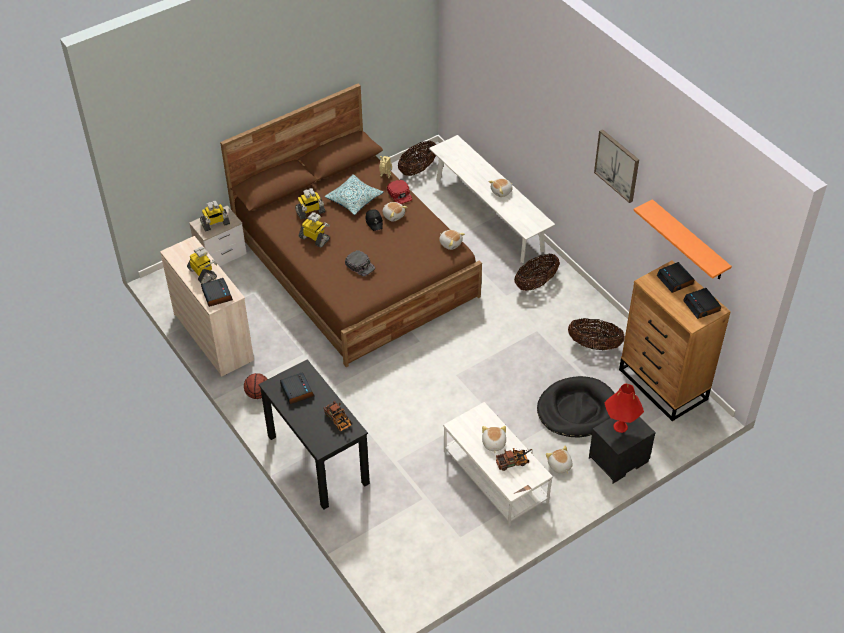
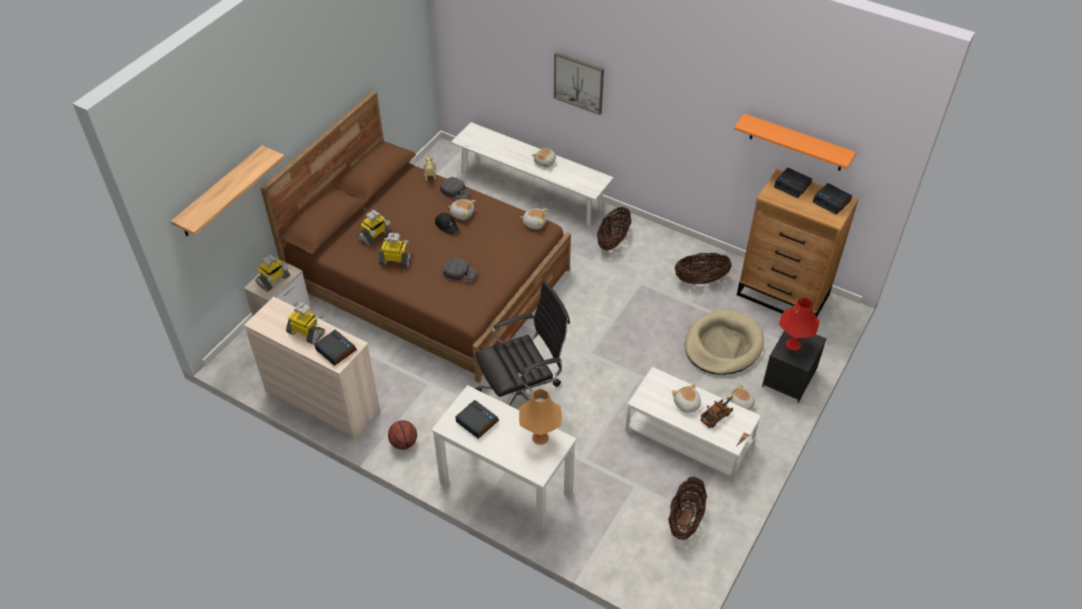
camera: 25 degrees left, 0 degrees up
black desk [259,359,370,510] -> white desk [431,385,577,538]
toy truck [323,401,352,431] -> orange table lamp [519,389,562,445]
pillow [325,174,384,215] -> none
red cap [387,180,412,204] -> black cap [440,177,471,201]
basket [398,141,436,176] -> basket moved to [668,477,707,540]
black dog bed [537,376,615,438] -> beige dog bed [685,310,764,375]
picture [594,129,639,203] -> picture moved to [554,52,604,115]
none -> shelf [171,146,285,236]
none -> black office chair [475,281,570,406]

